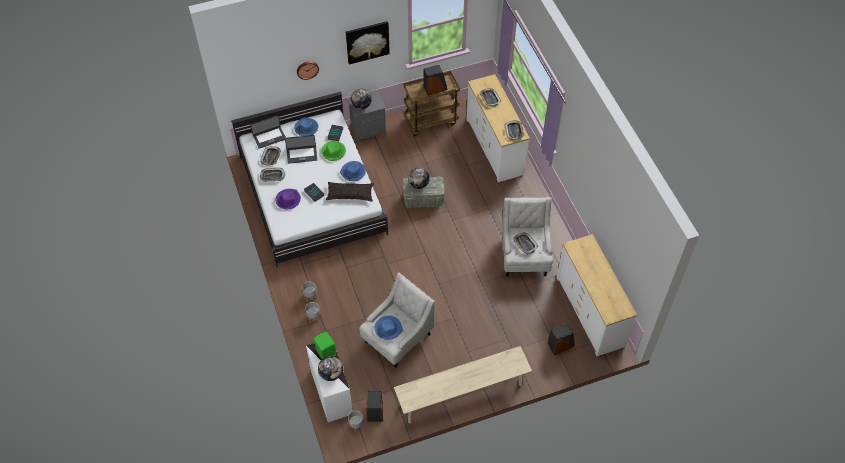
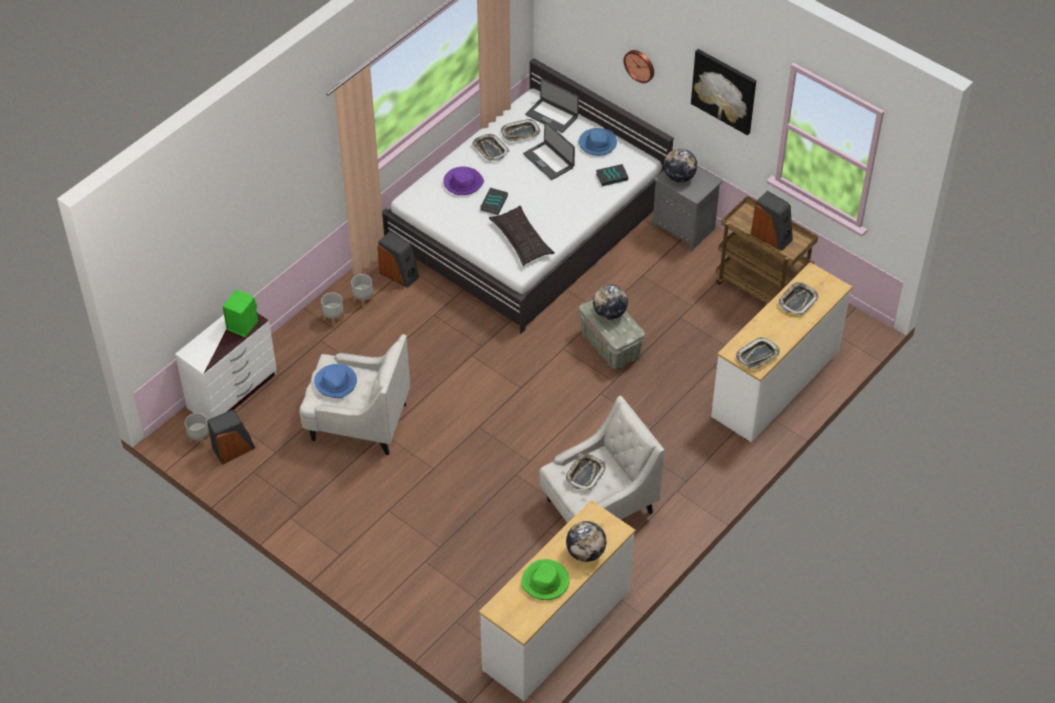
camera: 60 degrees right, 5 degrees down
globe [318,356,343,381] -> globe moved to [566,521,606,562]
green hat [321,141,346,161] -> green hat moved to [521,559,569,600]
blue hat [340,161,366,181] -> none
beige bench [394,346,532,424] -> none
speaker [548,324,575,356] -> speaker moved to [377,231,419,288]

